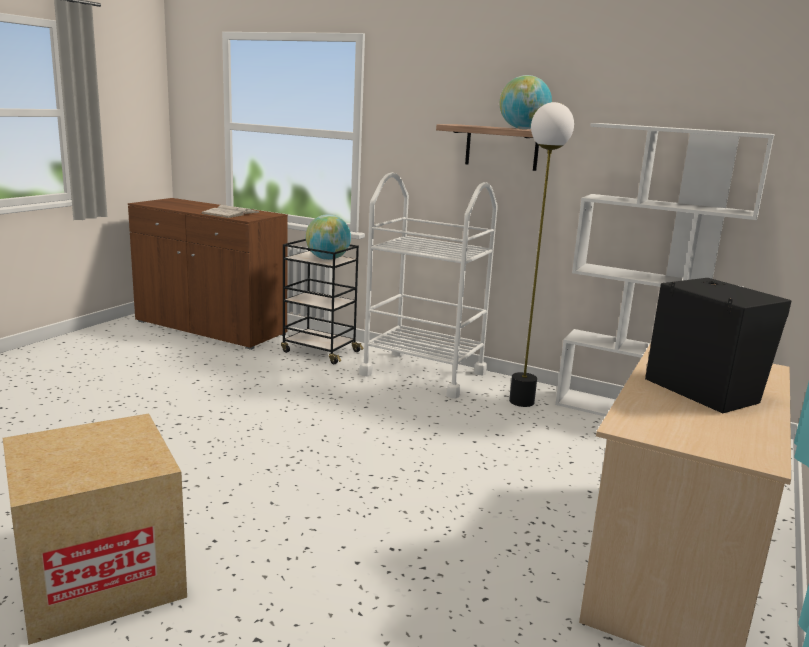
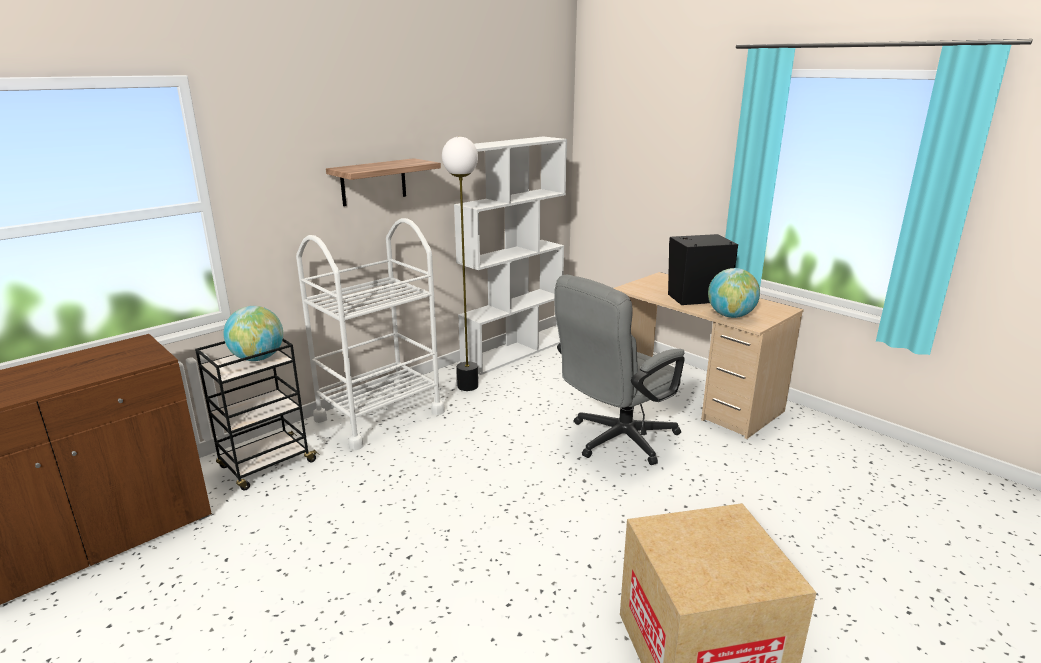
camera: 70 degrees left, 5 degrees up
white book [201,205,260,218] -> none
globe [500,75,552,129] -> globe moved to [708,268,760,318]
none -> grey office chair [555,275,685,465]

